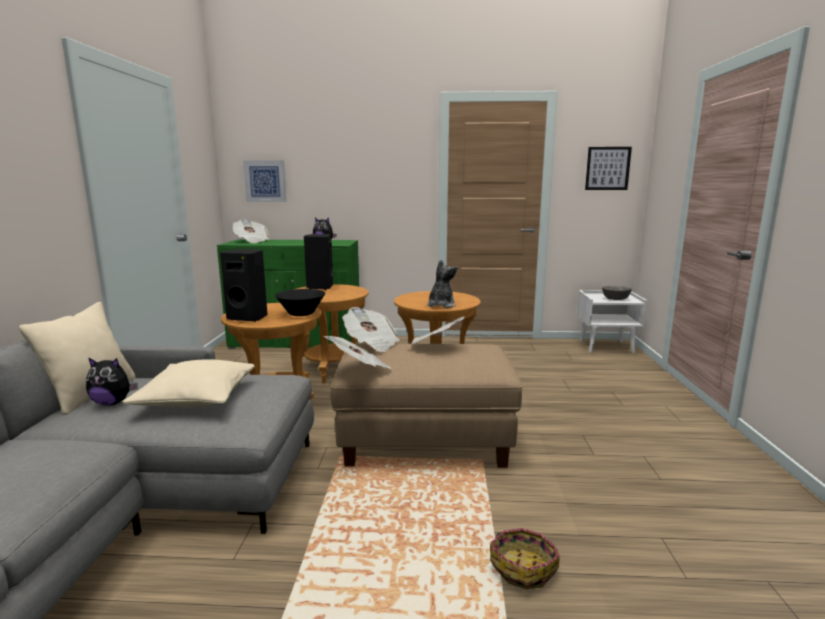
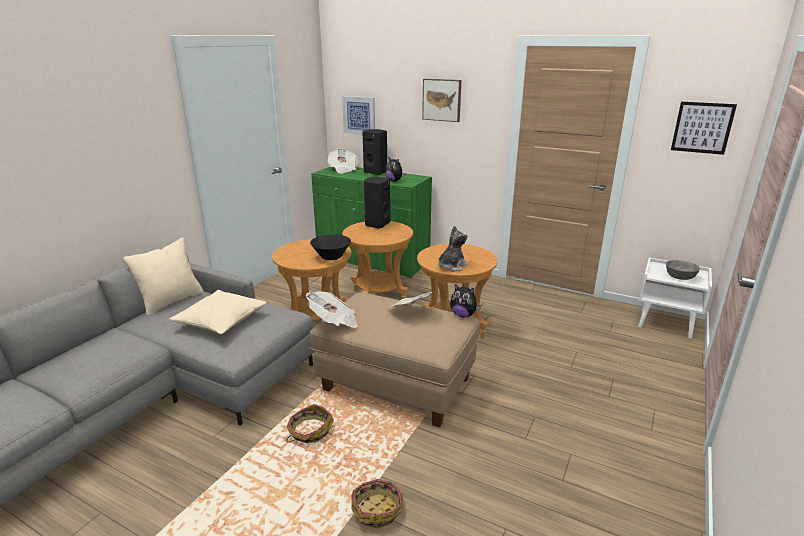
camera: 25 degrees right, 10 degrees up
plush toy [86,357,138,406] -> plush toy moved to [450,284,481,318]
black speaker [220,249,268,322] -> black speaker moved to [362,129,387,175]
newspaper [342,307,400,352] -> none
none -> basket [286,404,334,443]
none -> picture [422,79,461,122]

